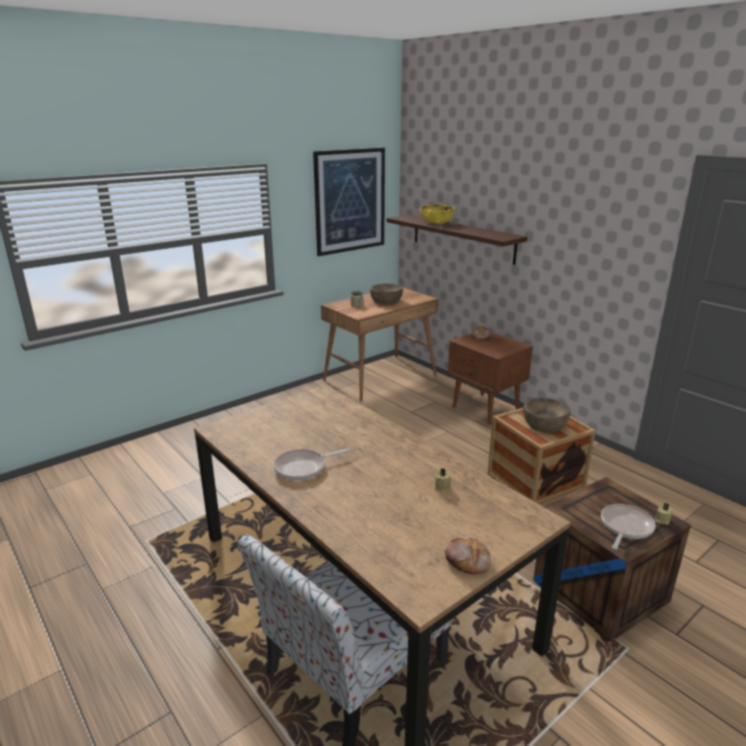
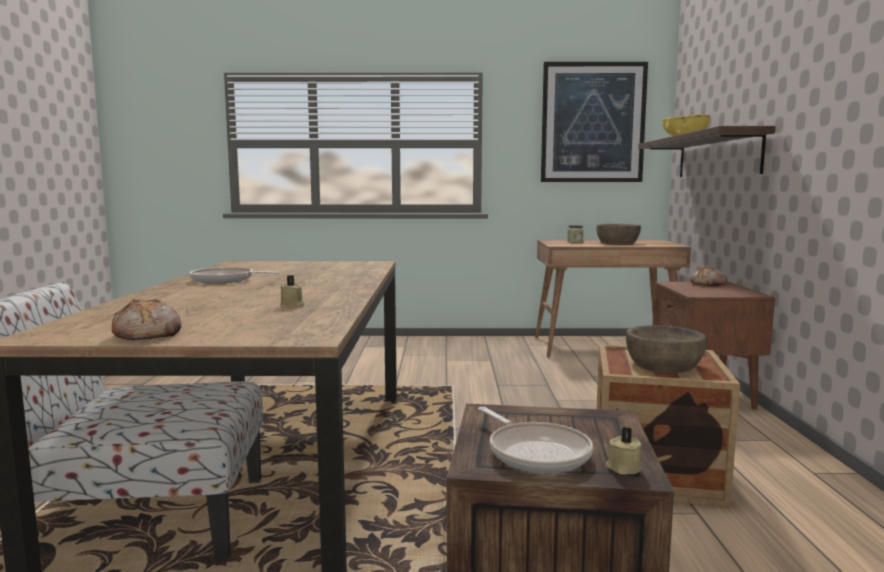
camera: 40 degrees right, 15 degrees down
frying pan [601,504,656,550] -> frying pan turned 75 degrees clockwise [478,407,593,473]

